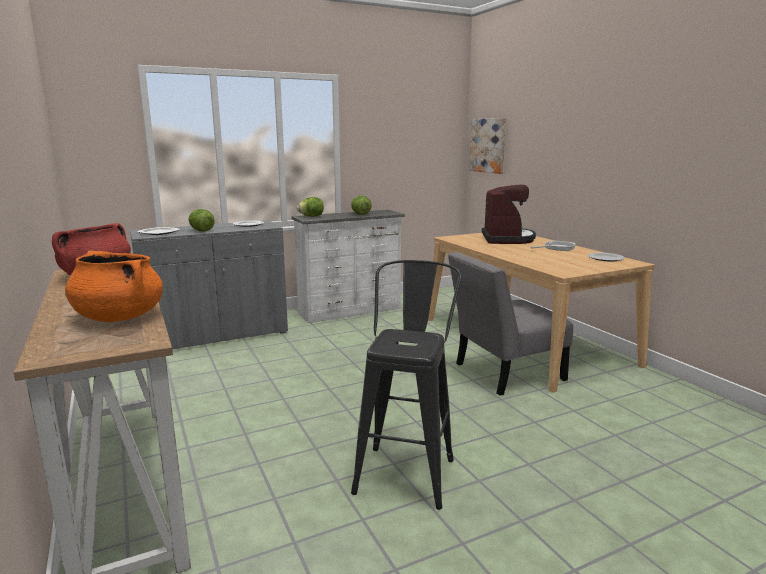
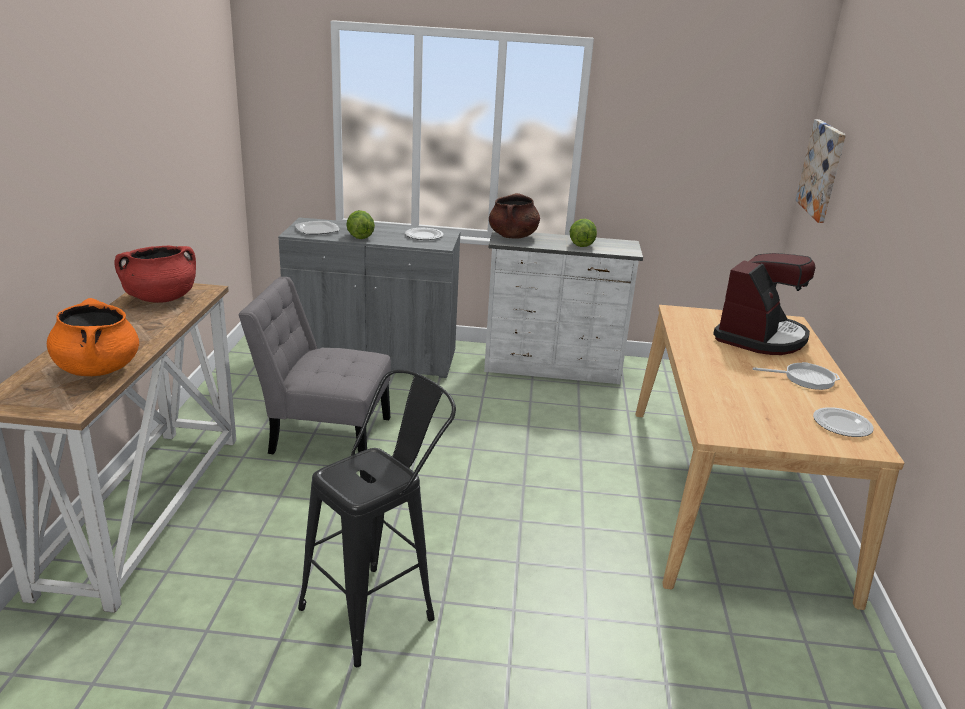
camera: 30 degrees right, 10 degrees up
lettuce [297,197,324,217] -> brown cooking pot [489,193,540,239]
grey chair [448,252,573,396] -> grey chair moved to [238,277,391,454]

